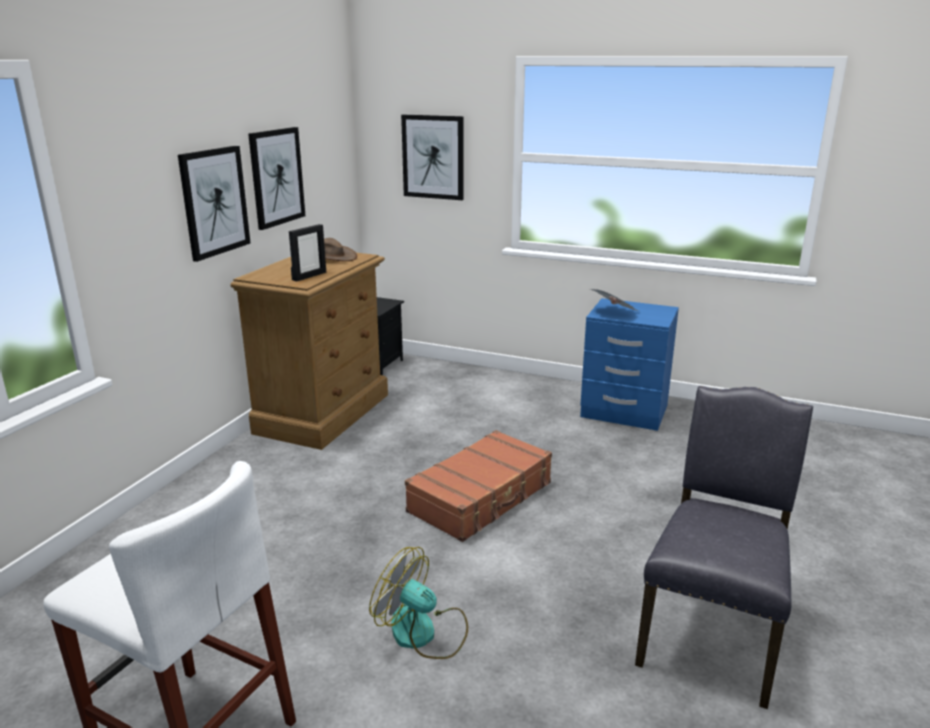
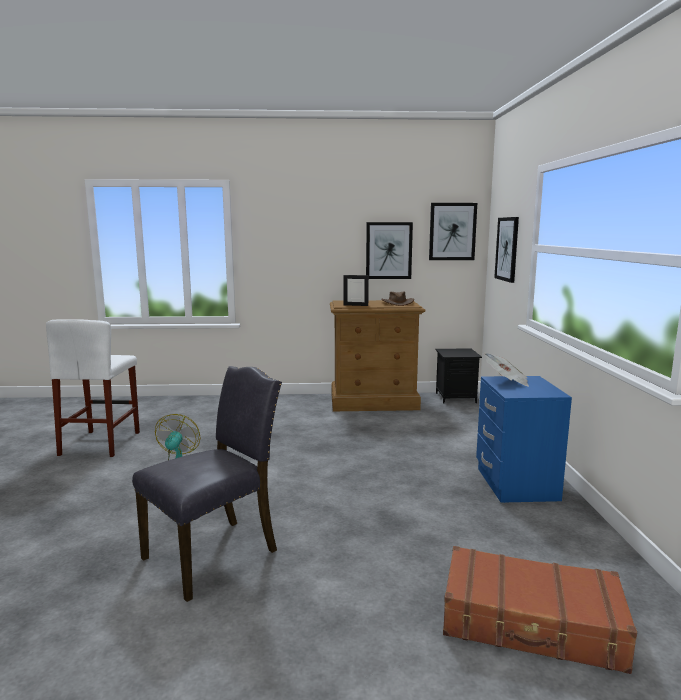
camera: 65 degrees right, 10 degrees down
picture [178,146,250,262] -> picture moved to [429,203,477,260]
brown suitcase [405,430,552,542] -> brown suitcase moved to [443,546,637,674]
grey chair [635,386,813,709] -> grey chair turned 45 degrees counterclockwise [132,366,282,602]

